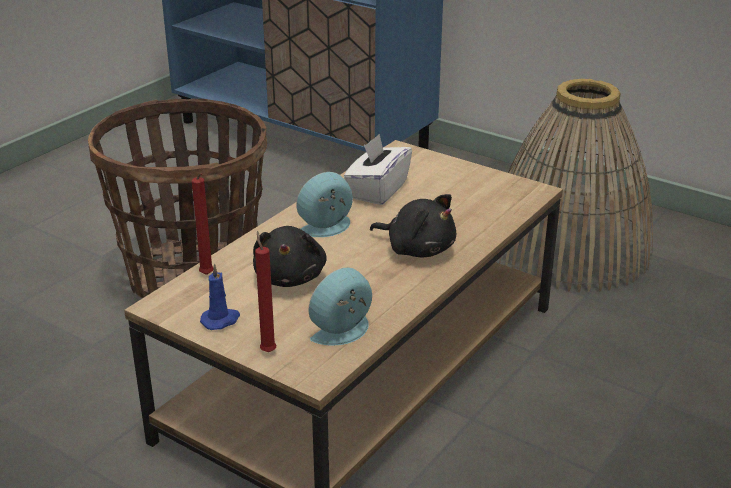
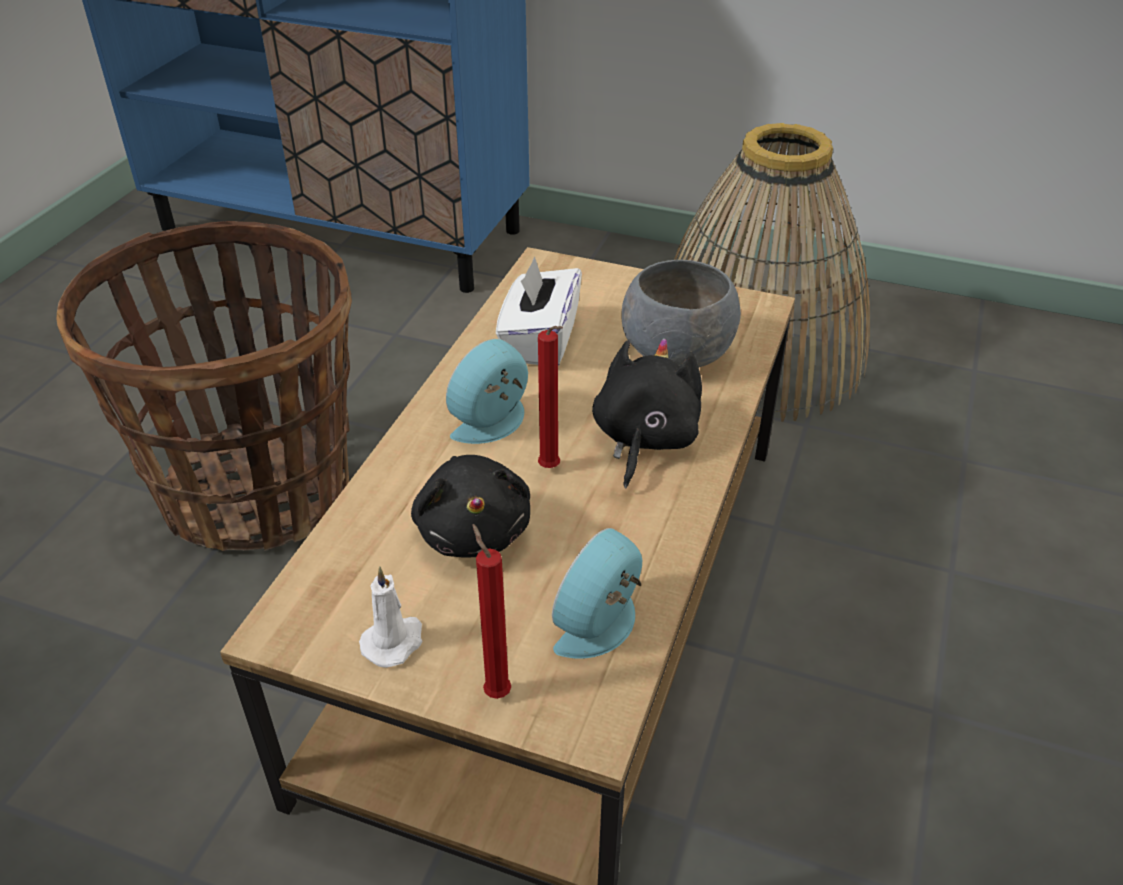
camera: 15 degrees left, 10 degrees up
red candle [192,173,213,275] -> red candle moved to [538,326,563,468]
blue candle [200,263,240,330] -> white candle [359,567,422,668]
black plush toy [370,194,456,257] -> black plush toy turned 90 degrees counterclockwise [592,338,702,488]
none -> grey bowl [621,260,741,367]

